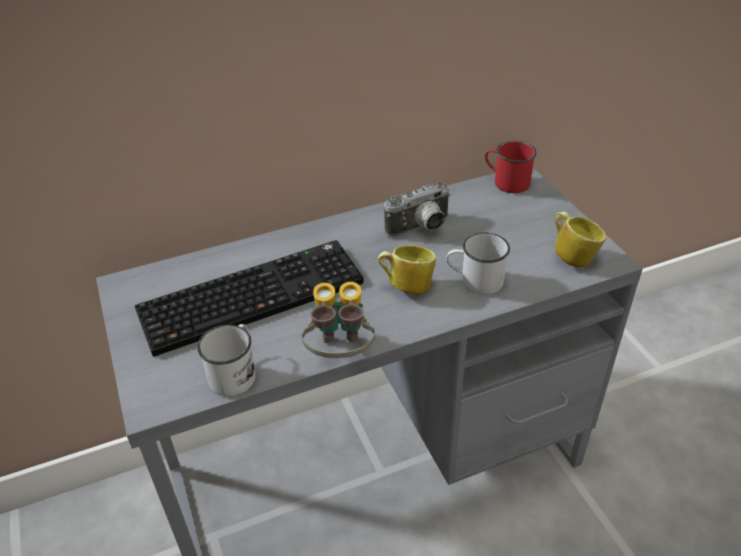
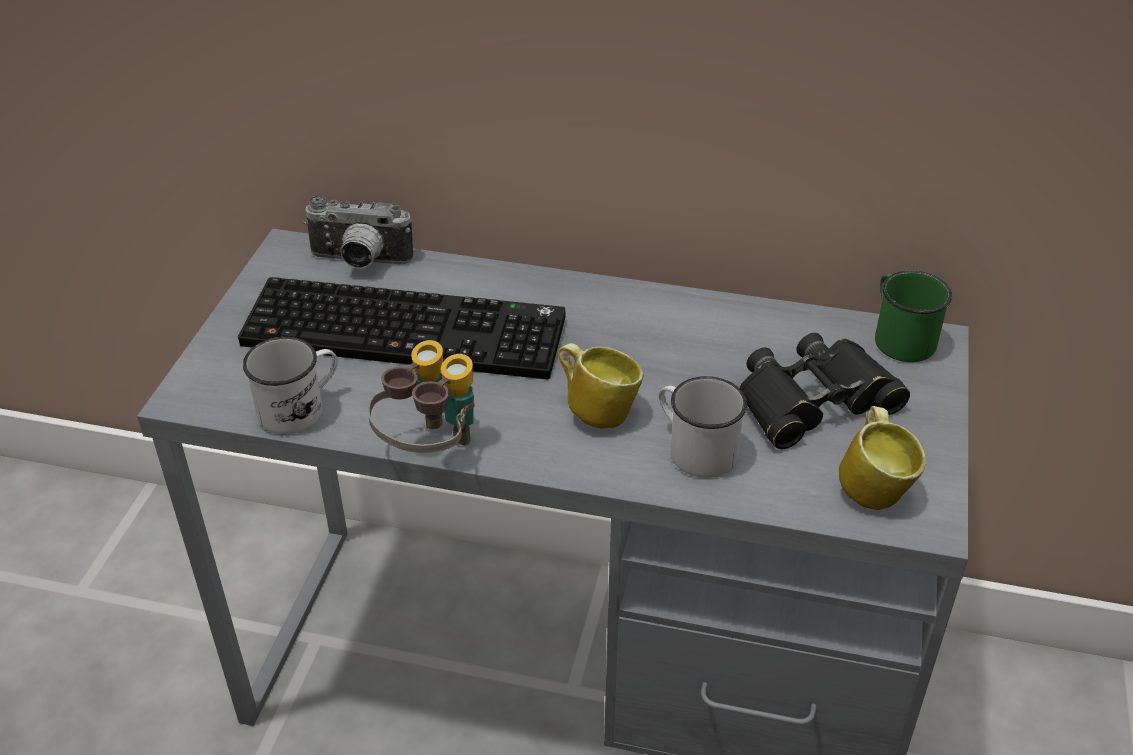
camera: 35 degrees right, 0 degrees up
camera [384,182,451,237] -> camera moved to [303,196,413,269]
red mug [485,141,537,193] -> green mug [875,271,952,362]
none -> black binoculars [739,333,910,450]

